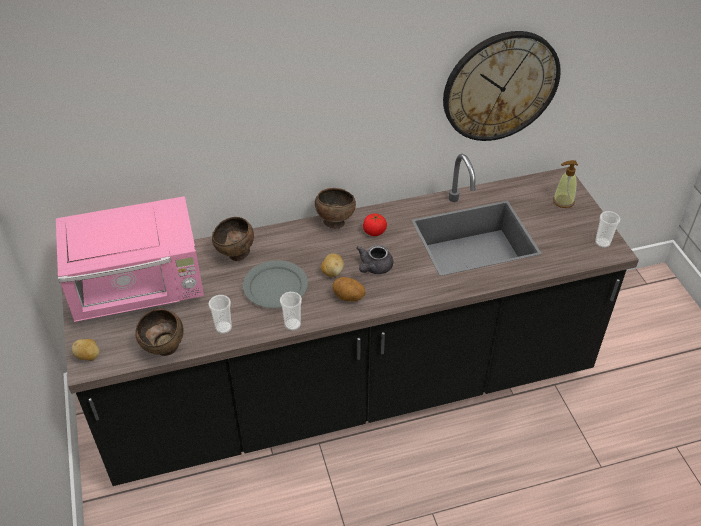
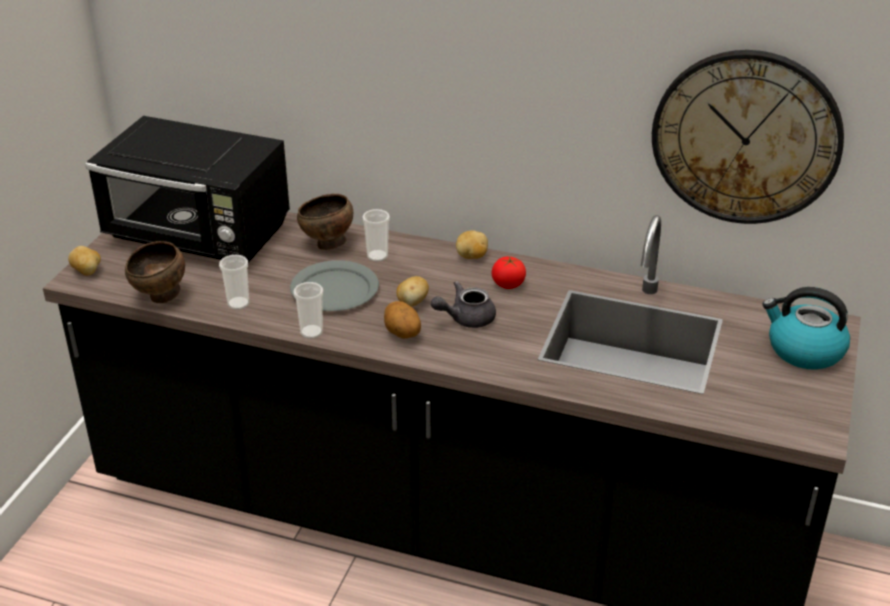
camera: 35 degrees right, 10 degrees down
pink microwave [56,196,204,322] -> black microwave [85,116,290,263]
brown bowl [315,188,356,228] -> potato [456,230,488,259]
soap dispenser [553,160,578,208] -> kettle [763,287,850,370]
cup [595,211,620,248] -> cup moved to [362,209,390,262]

